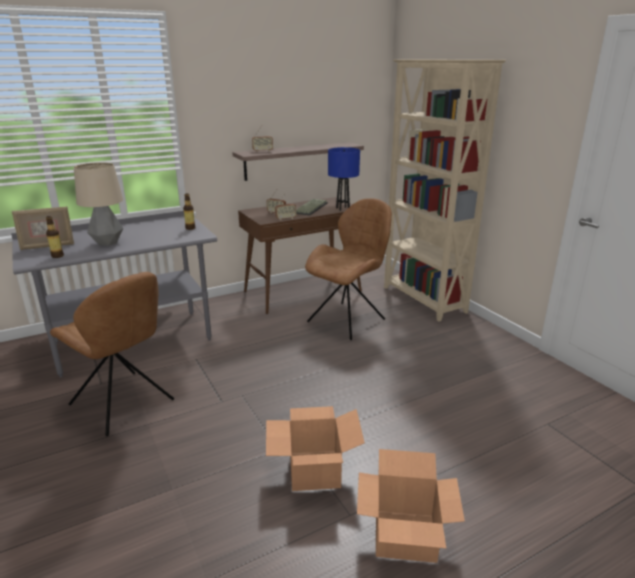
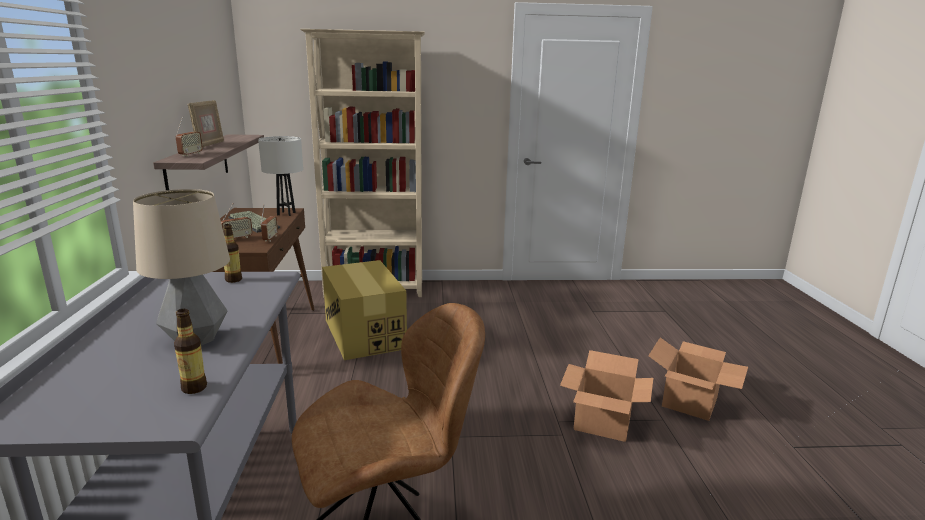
camera: 65 degrees left, 5 degrees down
picture frame [12,206,74,250] -> picture frame moved to [187,100,224,147]
brown chair [305,198,392,340] -> cardboard box [322,260,407,360]
blue table lamp [328,147,360,211] -> white table lamp [258,136,303,216]

